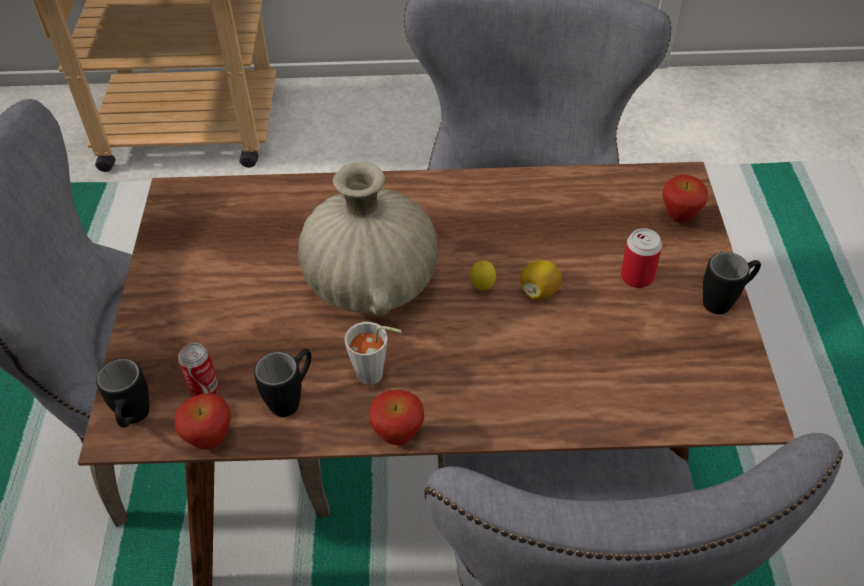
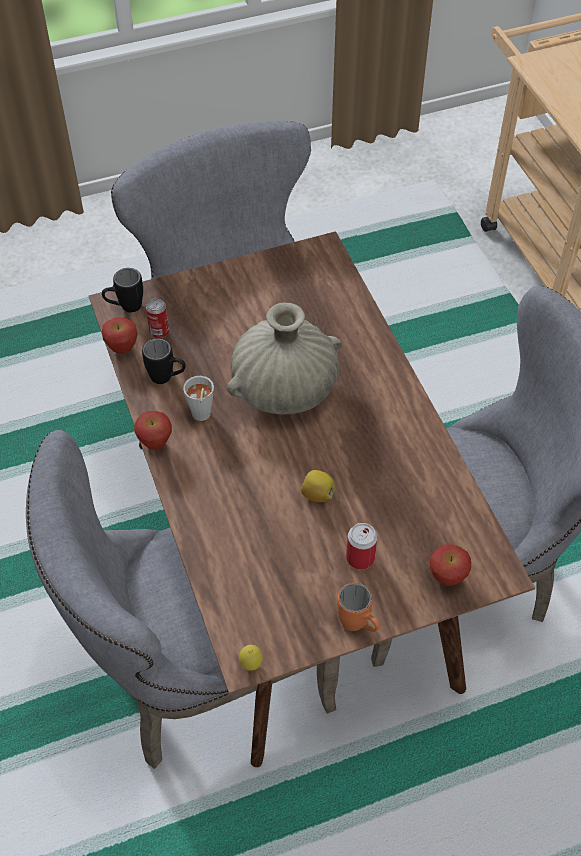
camera: 70 degrees right, 5 degrees up
lemon [470,260,496,290] -> lemon moved to [239,645,263,671]
black mug [703,252,761,314] -> orange mug [337,583,380,632]

